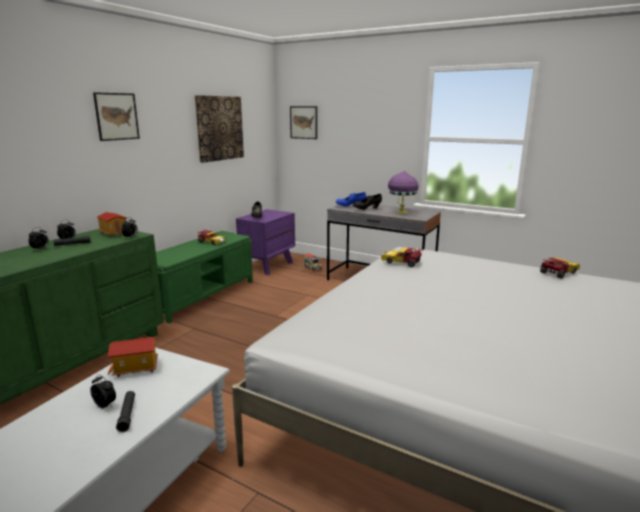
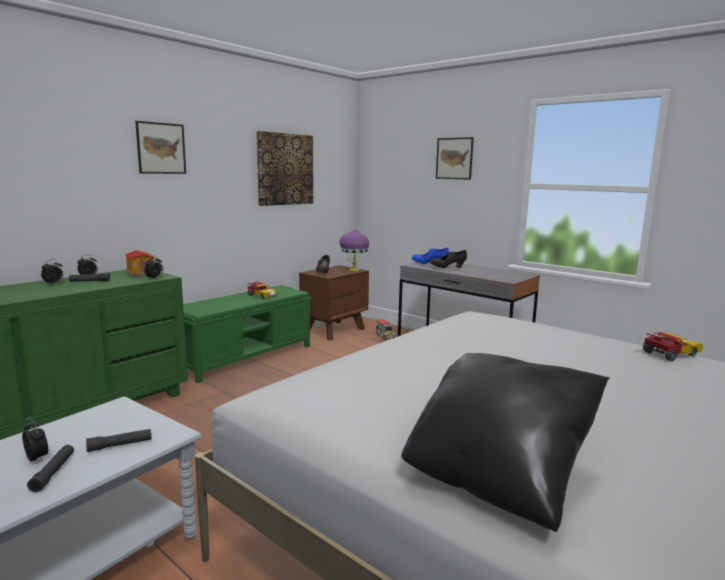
camera: 10 degrees right, 5 degrees down
toy house [108,337,158,377] -> none
purple nightstand [236,209,295,275] -> brown nightstand [299,265,369,341]
picture [290,106,317,139] -> picture moved to [436,137,474,180]
toy car [381,248,422,268] -> none
purple table lamp [388,171,419,214] -> purple table lamp moved to [340,229,369,271]
none -> black flashlight [86,429,152,452]
none -> black pillow [401,353,609,532]

